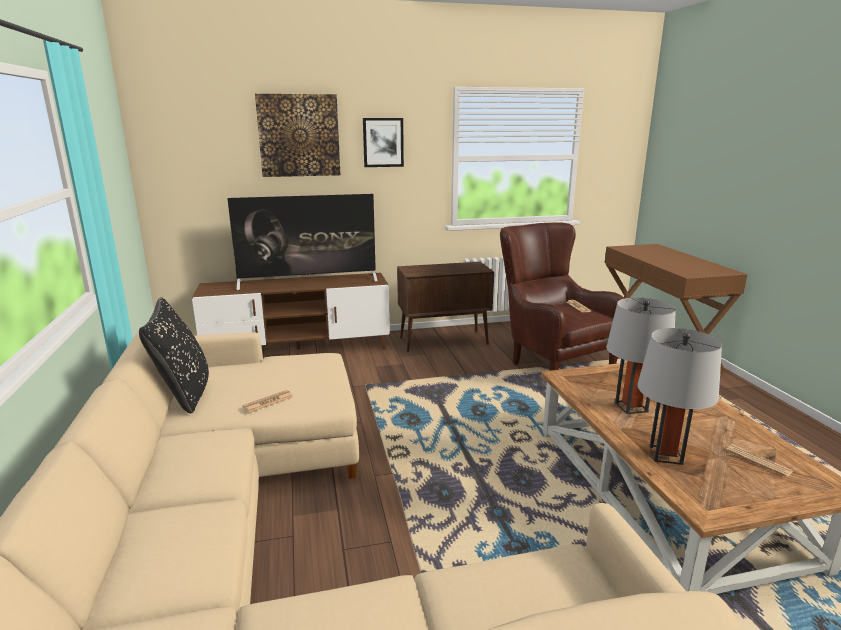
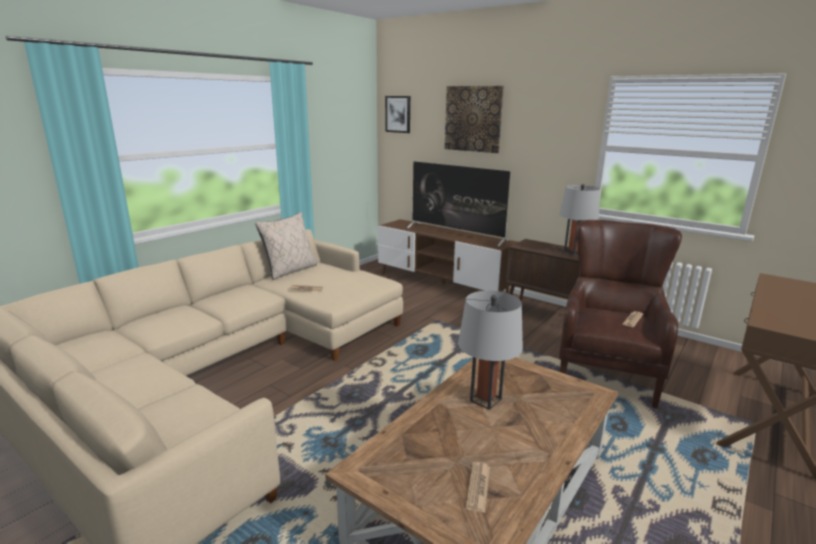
camera: 50 degrees right, 0 degrees up
black pillow [139,297,209,413] -> beige pillow [255,212,317,280]
picture [363,118,404,167] -> picture moved to [385,96,410,133]
grey table lamp [637,328,722,465] -> grey table lamp moved to [559,184,600,255]

